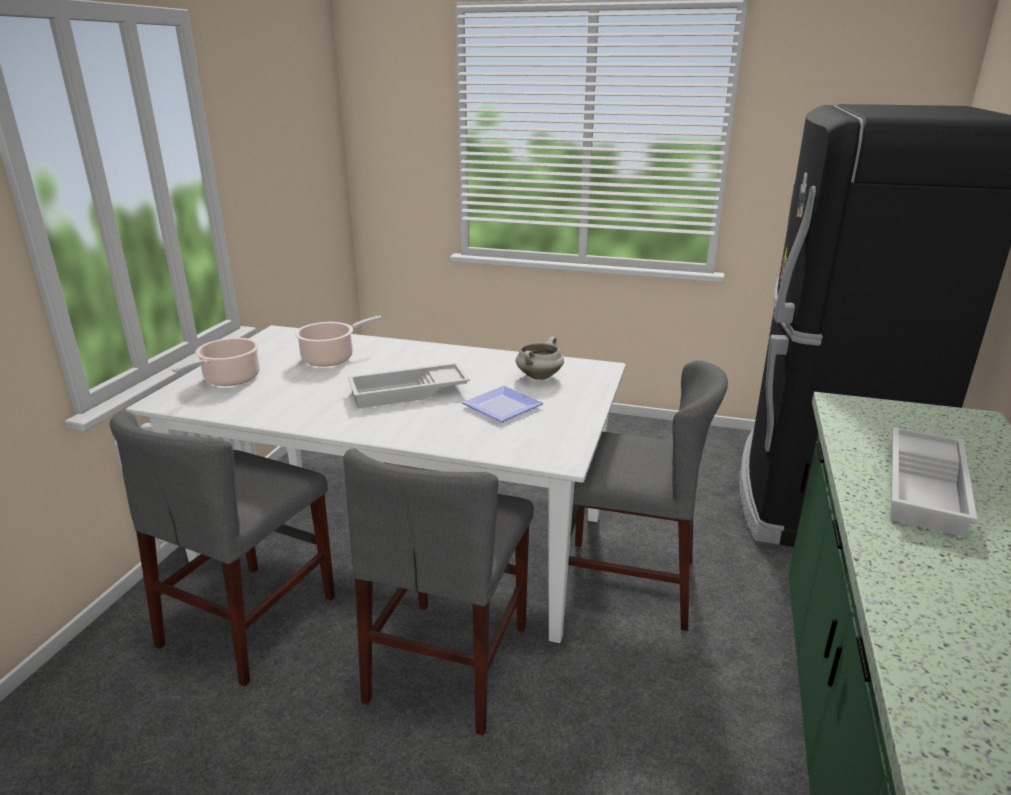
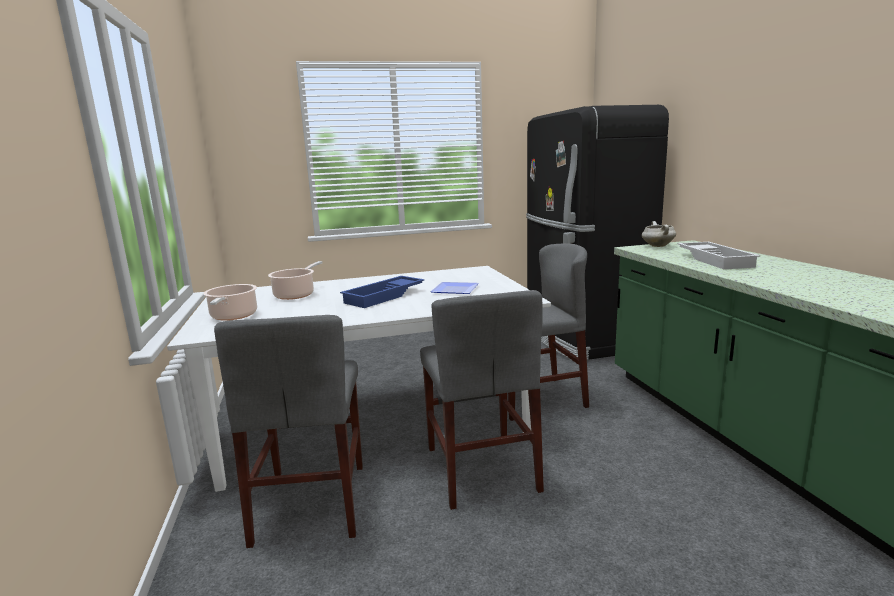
camera: 30 degrees left, 10 degrees down
white tray [348,362,470,409] -> blue tray [340,276,424,308]
white cooking pot [516,337,564,380] -> white cooking pot moved to [642,221,676,247]

